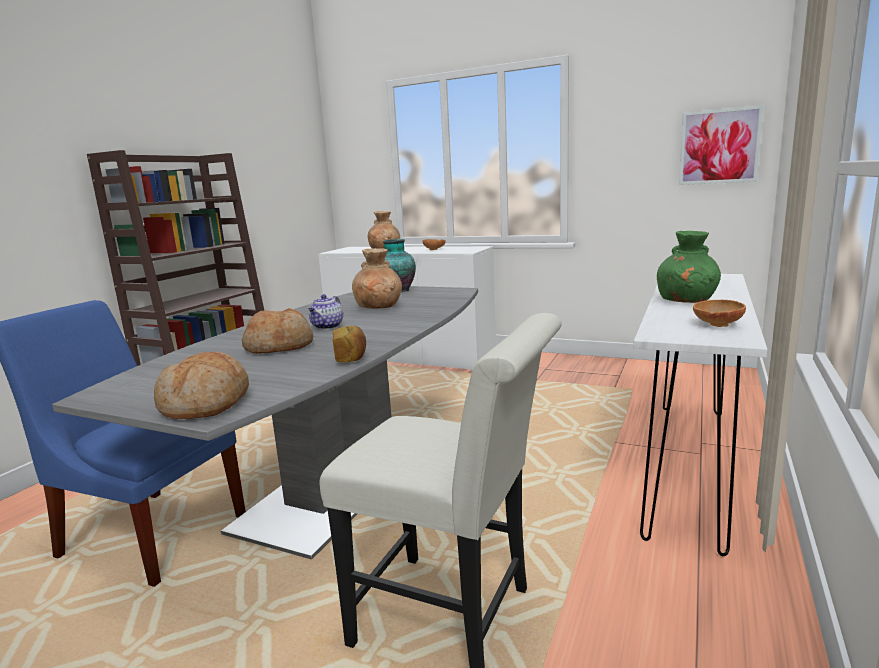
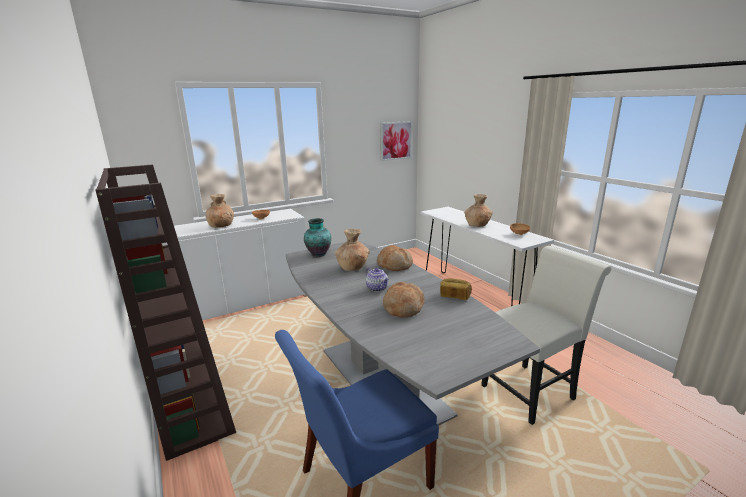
camera: 55 degrees left, 5 degrees up
bread [154,352,249,419] -> bread moved to [377,245,413,271]
green vase [657,231,721,303] -> brown vase [464,194,493,227]

